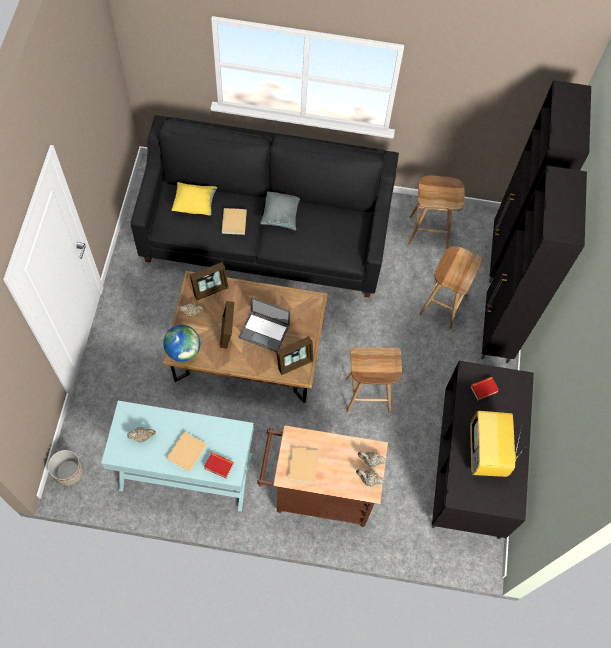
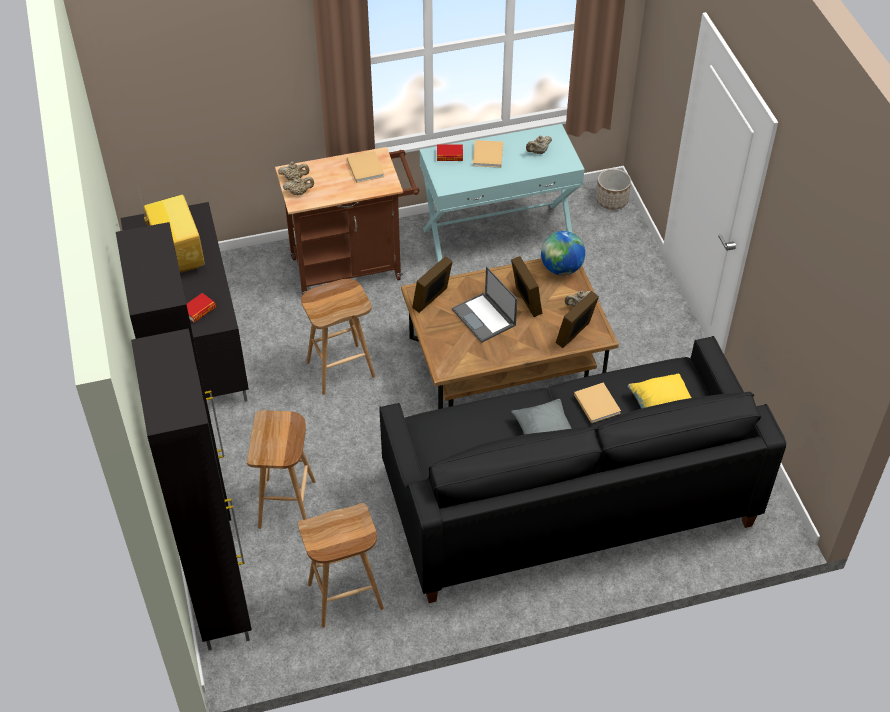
camera: 160 degrees right, 15 degrees down
laptop [239,297,290,352] -> laptop turned 120 degrees counterclockwise [452,266,517,343]

